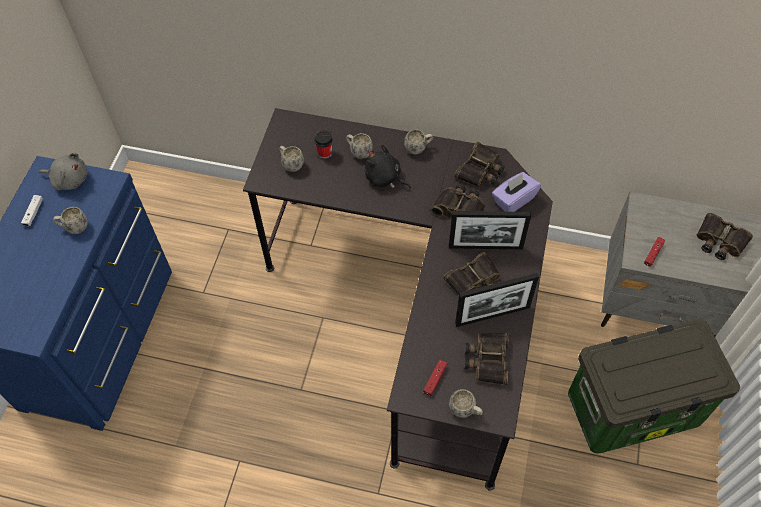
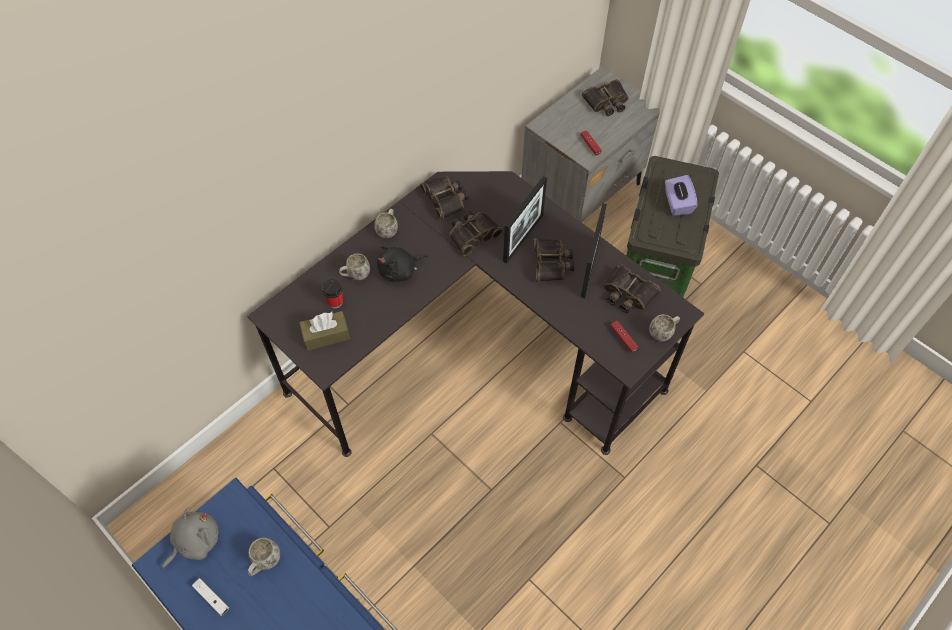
camera: 60 degrees left, 0 degrees up
white mug [279,146,304,172] -> brown tissue box [299,311,350,351]
purple tissue box [492,172,541,212] -> purple tissue box moved to [665,175,698,216]

